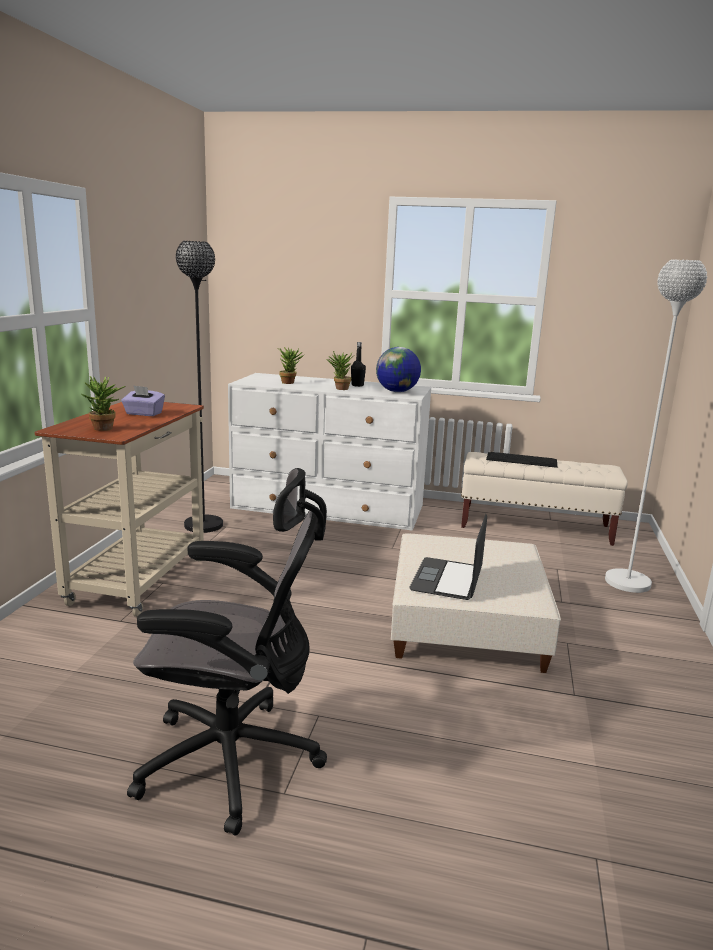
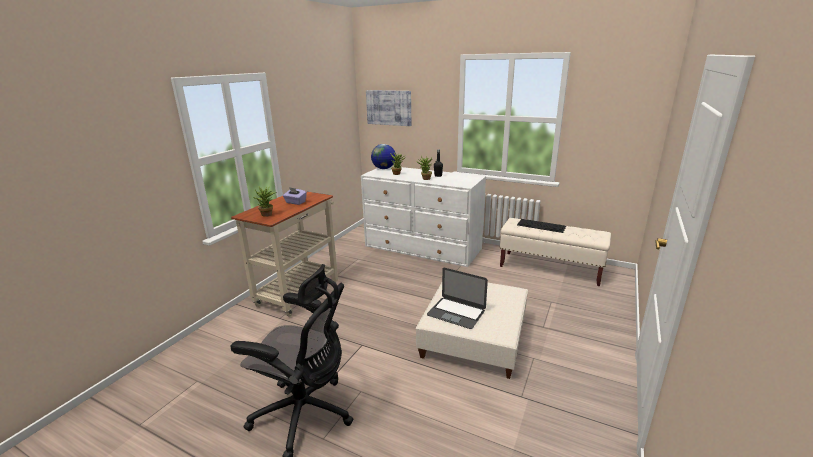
camera: 15 degrees right, 5 degrees up
black floor lamp [176,241,223,533] -> none
globe [376,347,421,392] -> globe moved to [371,144,396,169]
laptop [409,514,487,600] -> laptop turned 90 degrees counterclockwise [427,268,488,329]
white floor lamp [605,259,707,593] -> none
none -> picture [366,90,411,126]

